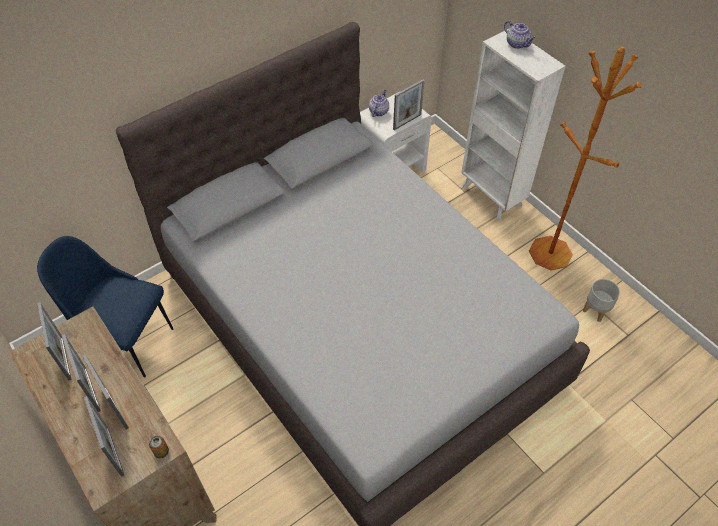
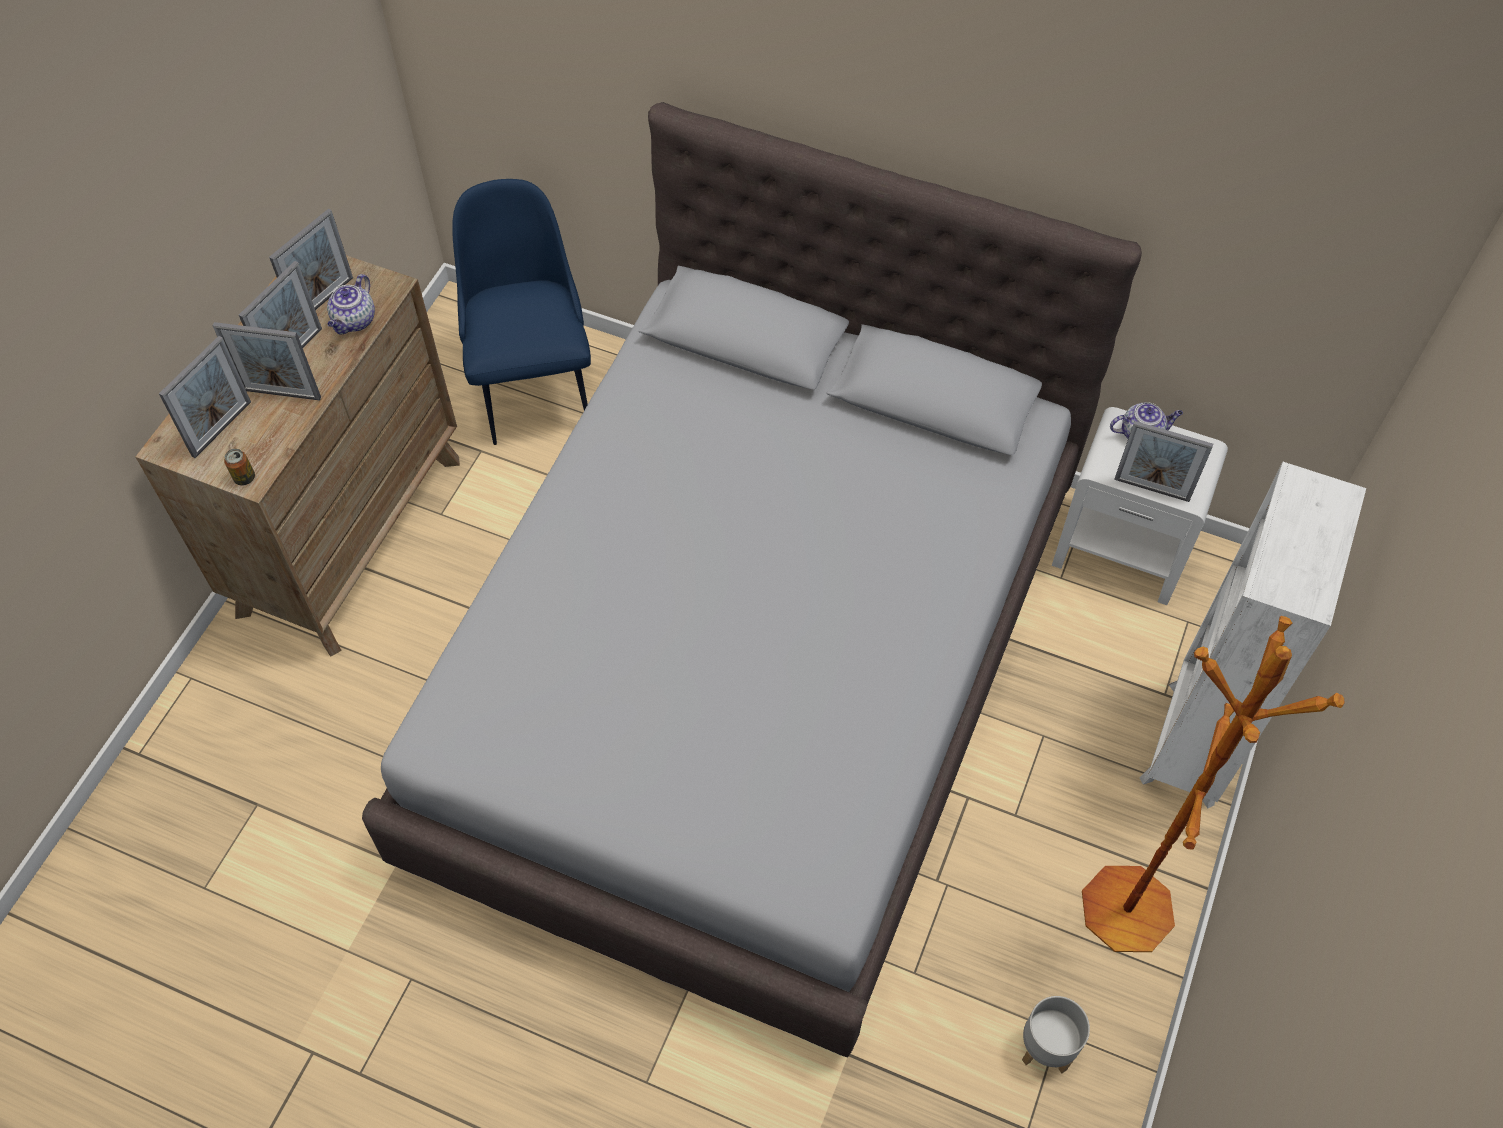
camera: 60 degrees right, 5 degrees up
picture frame [82,355,129,429] -> picture frame turned 75 degrees clockwise [213,322,321,401]
teapot [504,21,536,49] -> teapot moved to [327,274,375,334]

